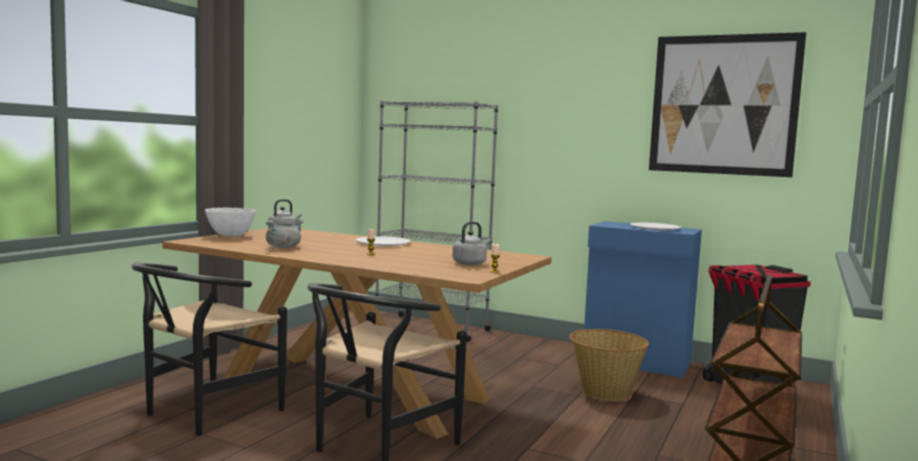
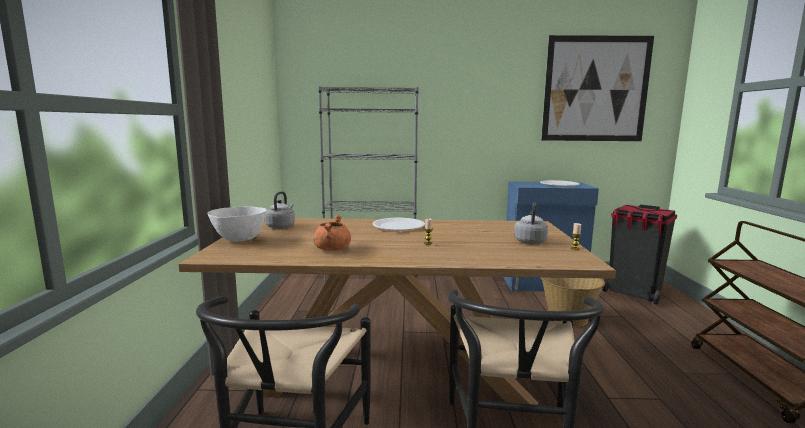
camera: 25 degrees left, 5 degrees up
grey cooking pot [266,219,304,248] -> orange cooking pot [313,215,351,251]

